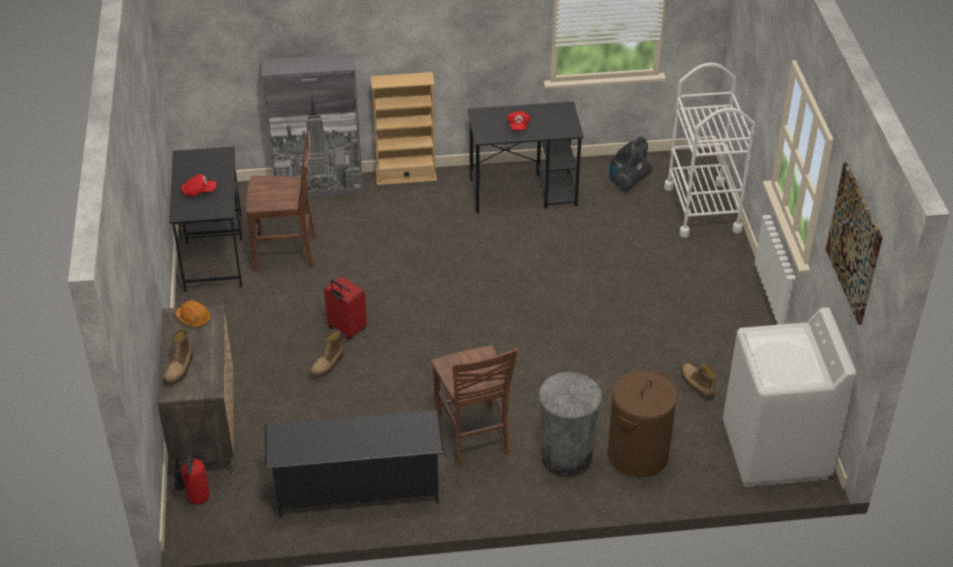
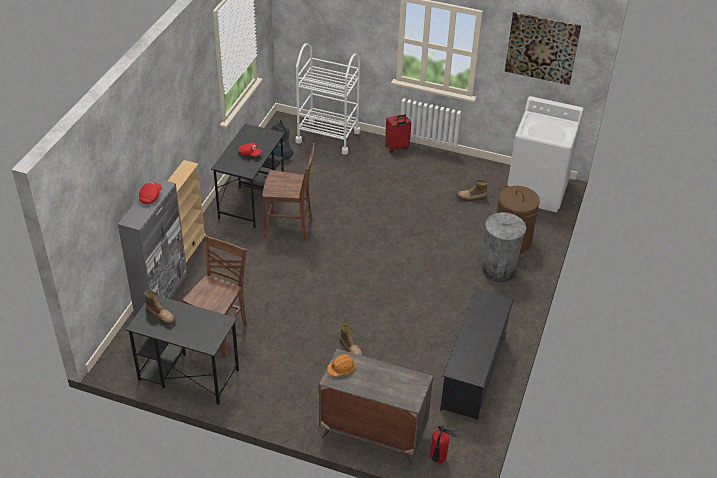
camera: 65 degrees left, 0 degrees up
boot [164,328,193,385] -> boot moved to [144,290,176,325]
red cap [181,174,217,197] -> red cap moved to [139,182,162,204]
red suitcase [324,276,367,340] -> red suitcase moved to [385,114,411,153]
brown chair [432,346,518,467] -> brown chair moved to [262,143,315,241]

